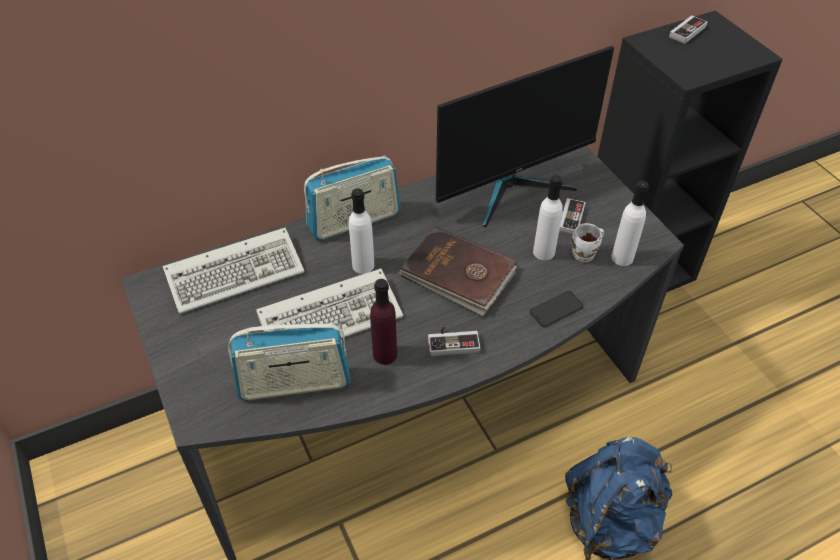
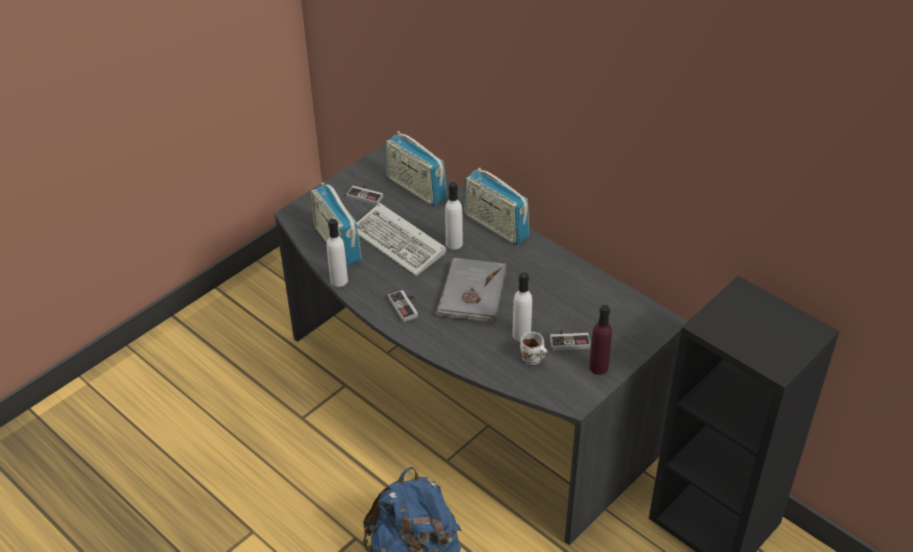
camera: 70 degrees right, 5 degrees down
keyboard [162,228,305,314] -> radio [386,131,447,206]
purple bottle [370,279,397,365] -> purple bottle moved to [589,305,612,375]
brown book [399,227,517,316] -> grey book [435,258,507,323]
monitor [436,46,614,228] -> none
phone [530,291,584,327] -> none
white bottle [611,181,649,266] -> white bottle moved to [327,219,348,287]
game controller [669,15,707,44] -> game controller moved to [346,185,383,206]

